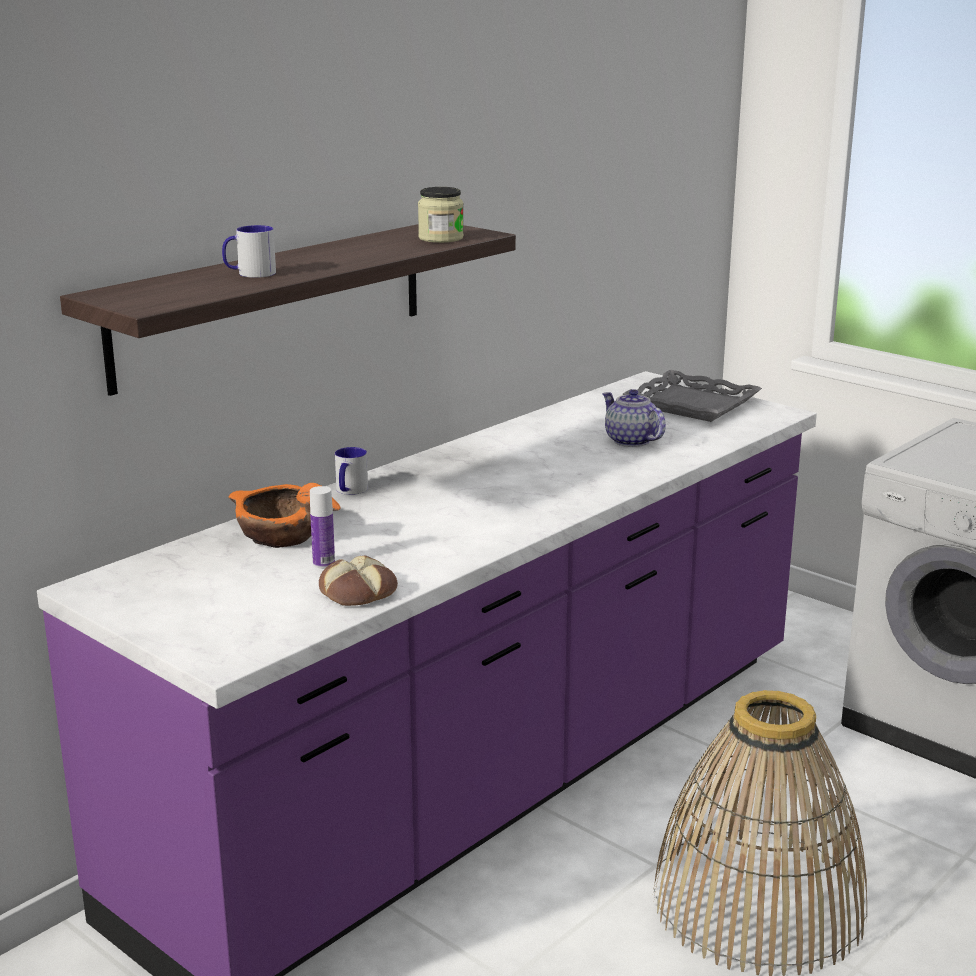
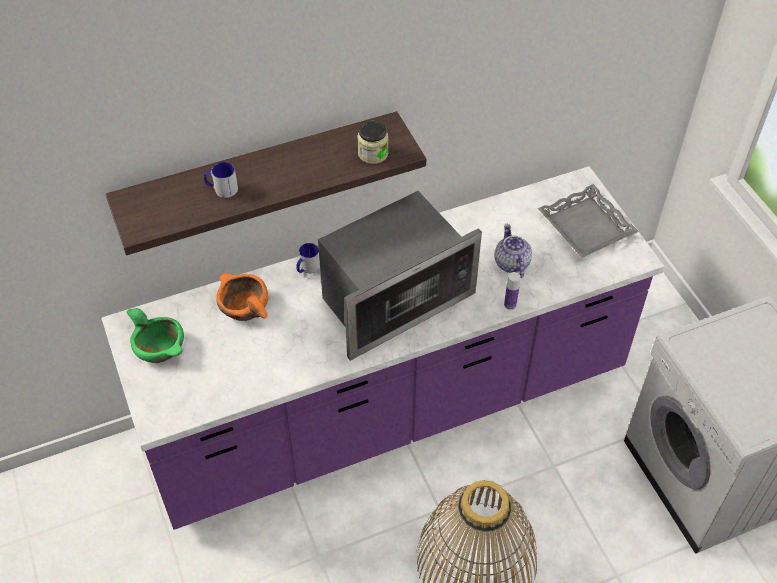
camera: 25 degrees right, 30 degrees up
bottle [310,486,335,569] -> bottle moved to [504,272,521,310]
bread [319,556,398,606] -> none
none -> green bowl [127,308,184,363]
none -> microwave [318,191,482,361]

